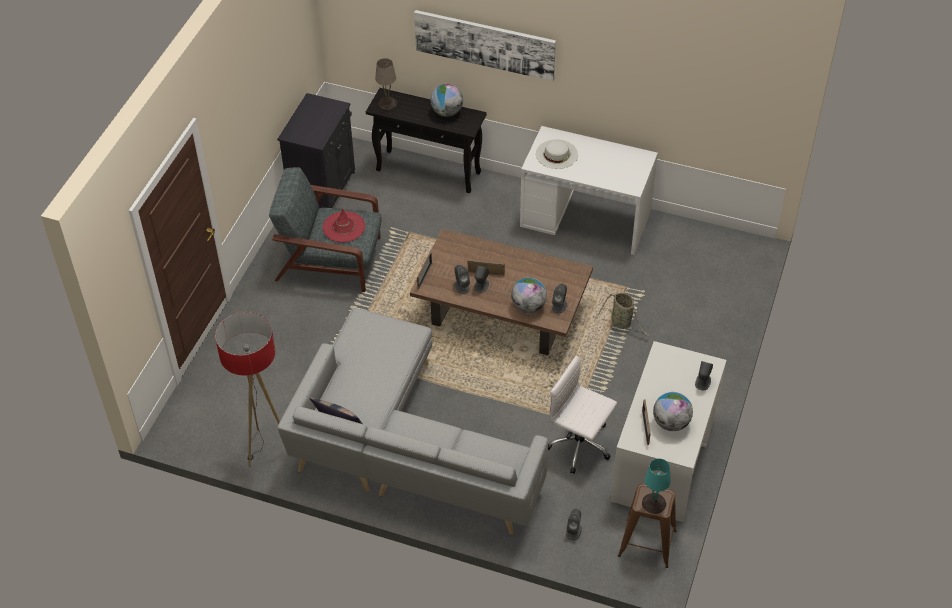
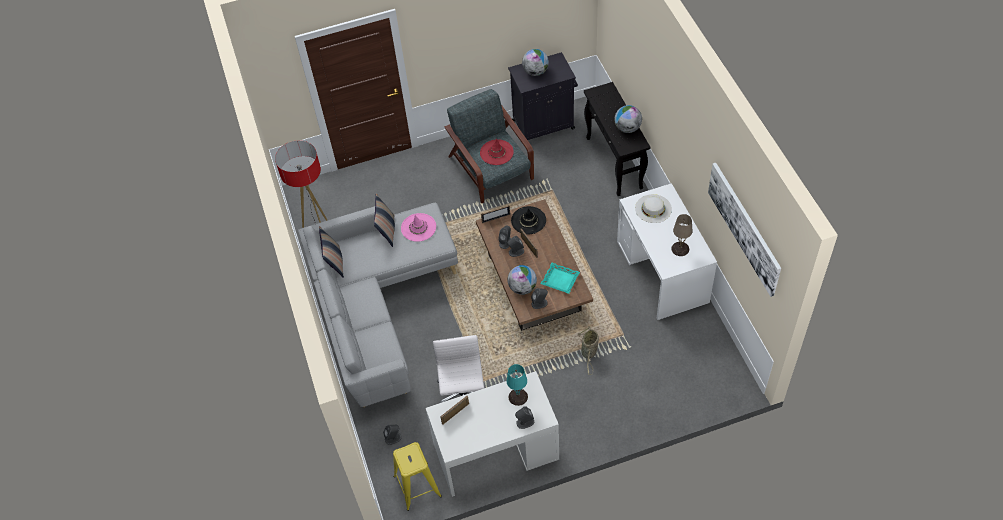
camera: 55 degrees right, 5 degrees up
beige table lamp [375,58,397,110] -> beige table lamp moved to [671,214,693,256]
picture [414,10,556,81] -> picture moved to [708,163,781,297]
brown stool [618,484,676,568] -> yellow stool [393,442,442,511]
turquoise table lamp [642,459,671,514] -> turquoise table lamp moved to [507,364,528,406]
globe [653,392,693,431] -> globe moved to [522,49,549,76]
none -> pillow [374,193,395,247]
none -> pink hat [401,213,436,242]
none -> black hat [511,206,546,234]
none -> turquoise tray [541,263,580,294]

